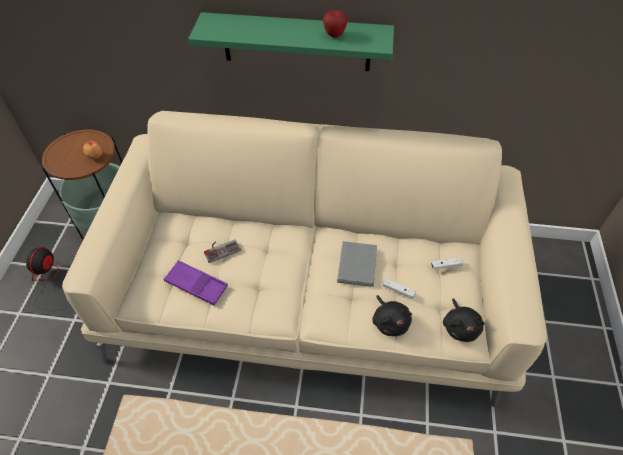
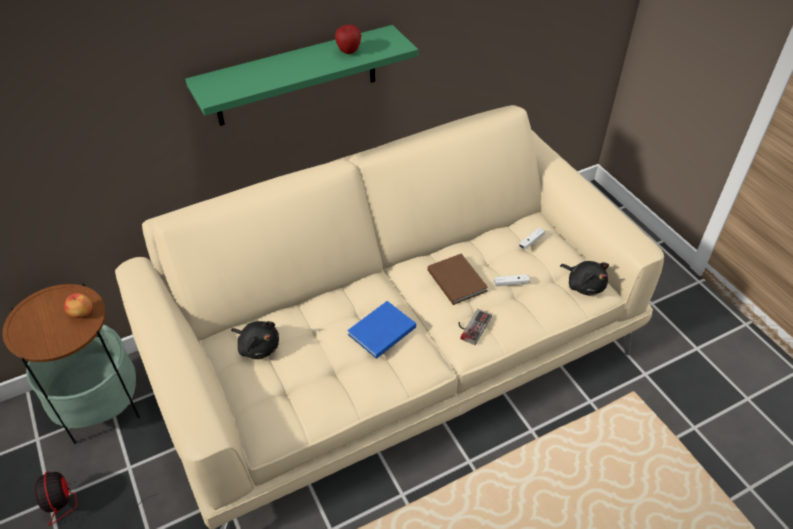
camera: 35 degrees left, 5 degrees down
purple tray [164,260,228,305] -> none
game controller [204,239,241,263] -> game controller moved to [458,309,492,345]
grey book [337,241,377,287] -> brown book [428,254,488,305]
black plush toy [373,295,412,336] -> black plush toy moved to [231,321,279,359]
none -> blue book [347,301,416,359]

